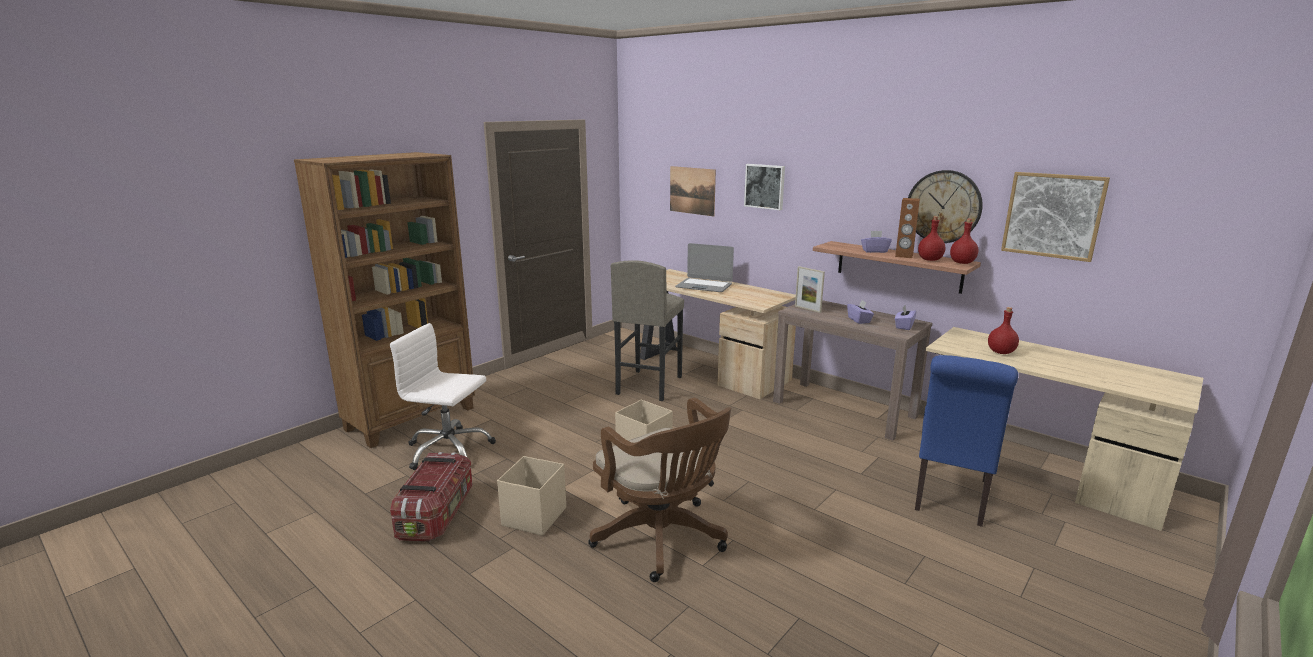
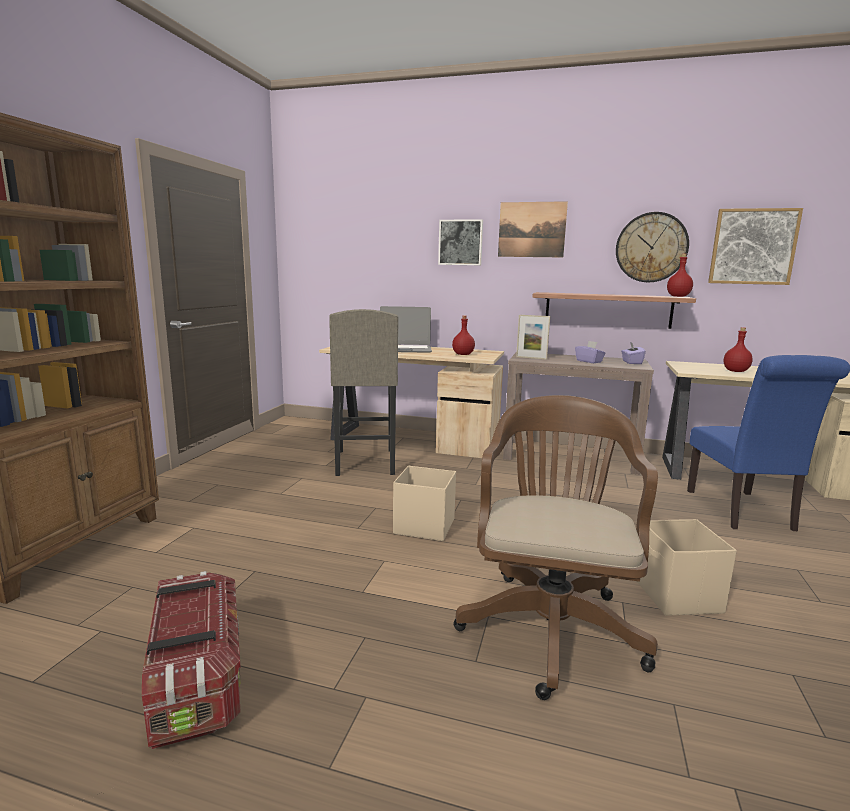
camera: 25 degrees left, 5 degrees down
white office chair [390,323,496,470] -> none
beige storage box [497,456,566,536] -> beige storage box moved to [637,519,737,616]
brown office chair [588,398,731,582] -> brown office chair turned 105 degrees counterclockwise [454,395,658,700]
picture [670,166,716,216] -> picture moved to [498,201,568,258]
purple tissue box [861,231,892,253] -> none
brown speaker [895,198,920,258] -> none
red bottle [918,216,945,261] -> red bottle moved to [452,316,475,355]

